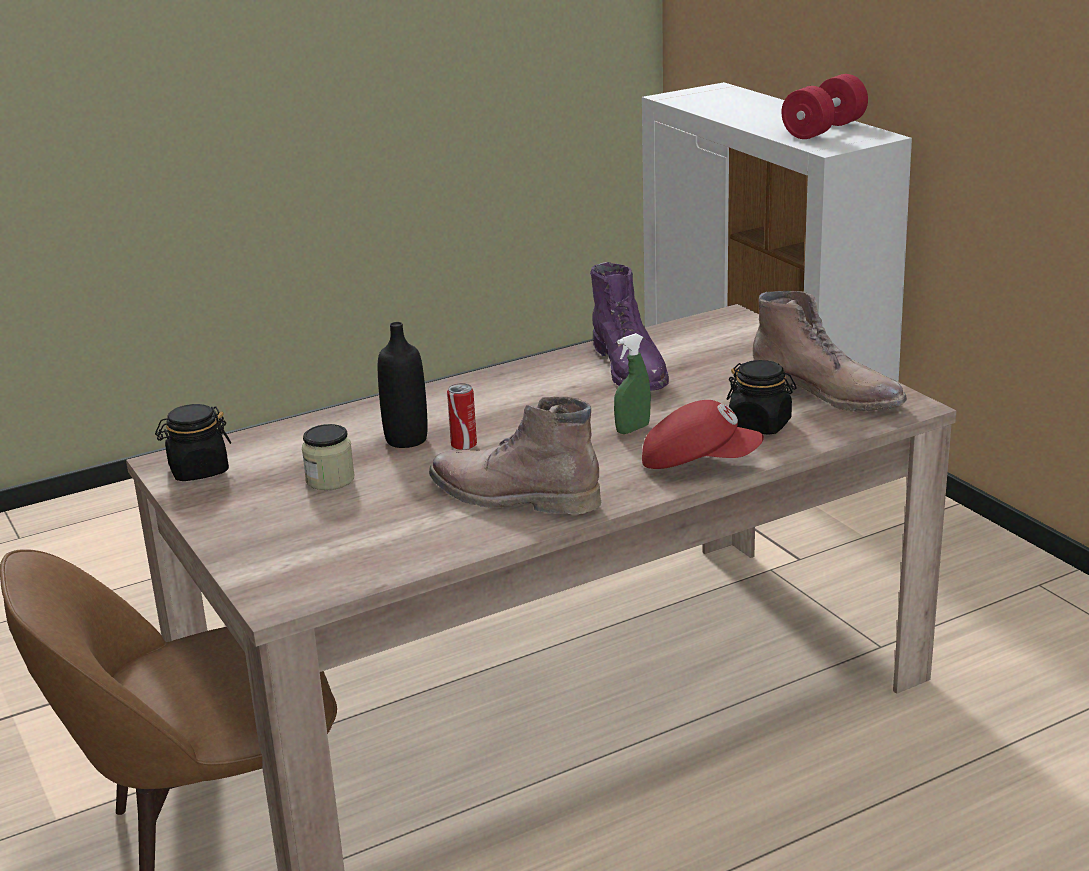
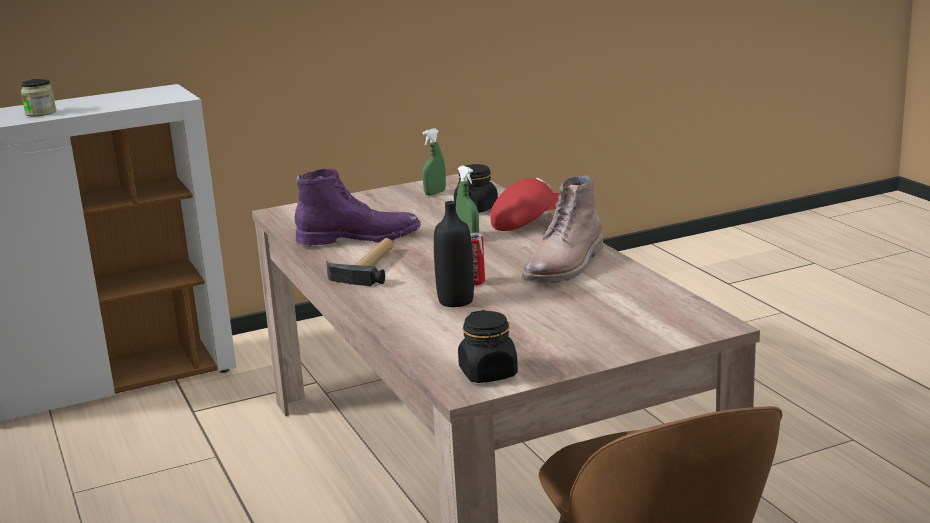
camera: 85 degrees left, 5 degrees down
jar [302,424,354,490] -> jar moved to [21,79,56,116]
red cap [642,400,764,469] -> red cap turned 45 degrees clockwise [491,178,560,231]
brown boot [753,291,907,412] -> green spray bottle [422,128,446,196]
red dumbbell [782,74,868,139] -> none
none -> hammer [326,238,393,286]

